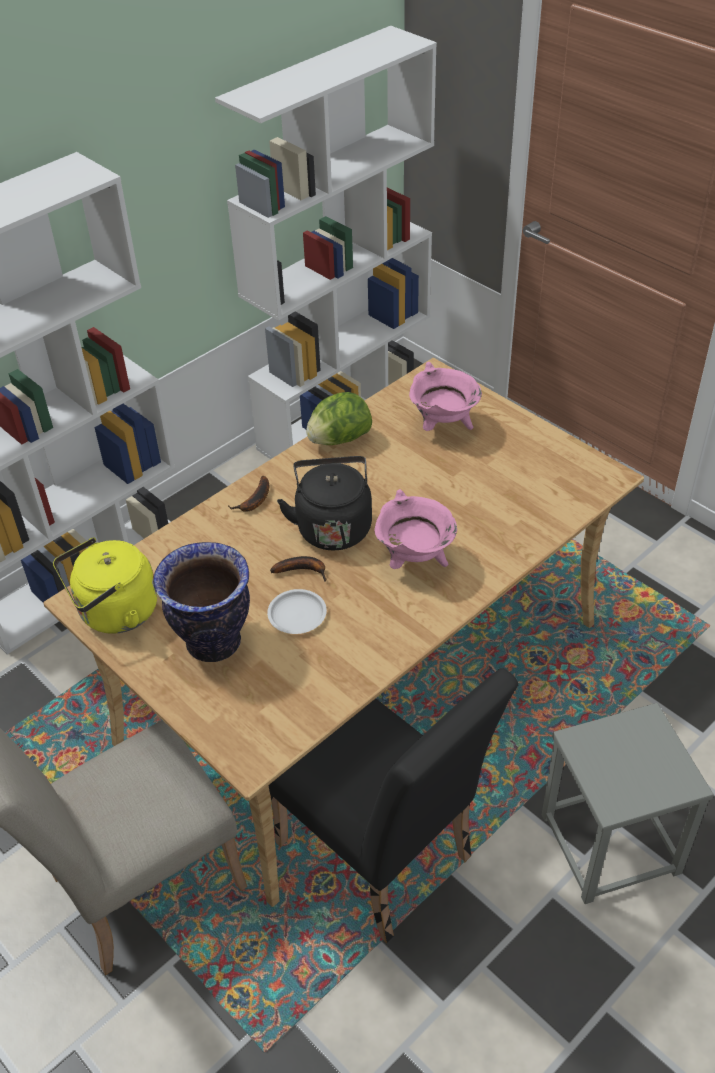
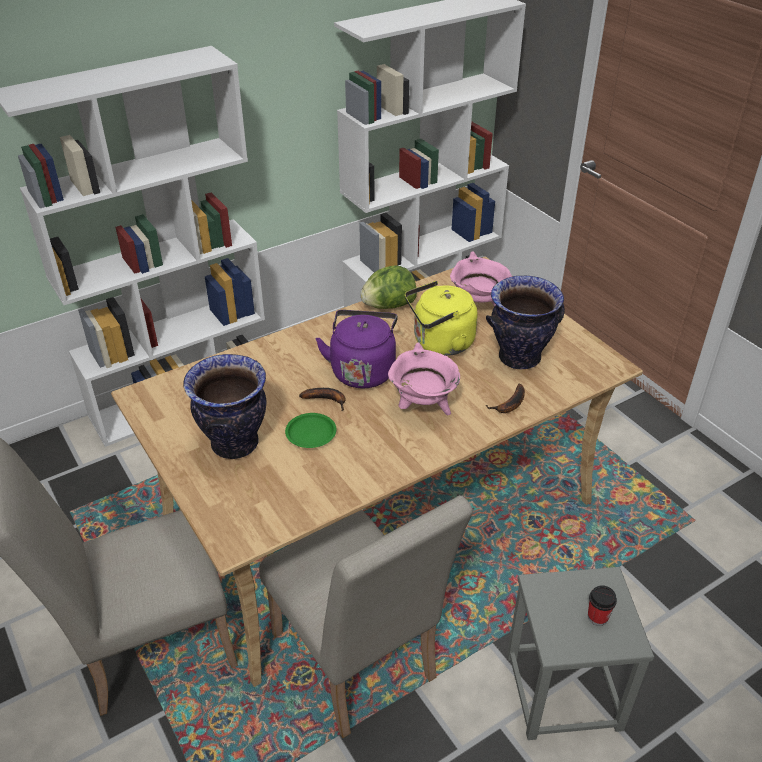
camera: 10 degrees right, 5 degrees down
yellow kettle [53,538,157,634] -> yellow kettle moved to [405,281,478,356]
banana [228,476,269,512] -> banana moved to [486,383,525,413]
white plate [267,589,327,634] -> green plate [285,413,337,448]
black chair [268,668,518,943] -> beige chair [259,495,473,738]
black kettle [277,456,372,550] -> purple kettle [316,310,398,388]
none -> vase [486,275,565,369]
none -> cup [588,585,617,626]

